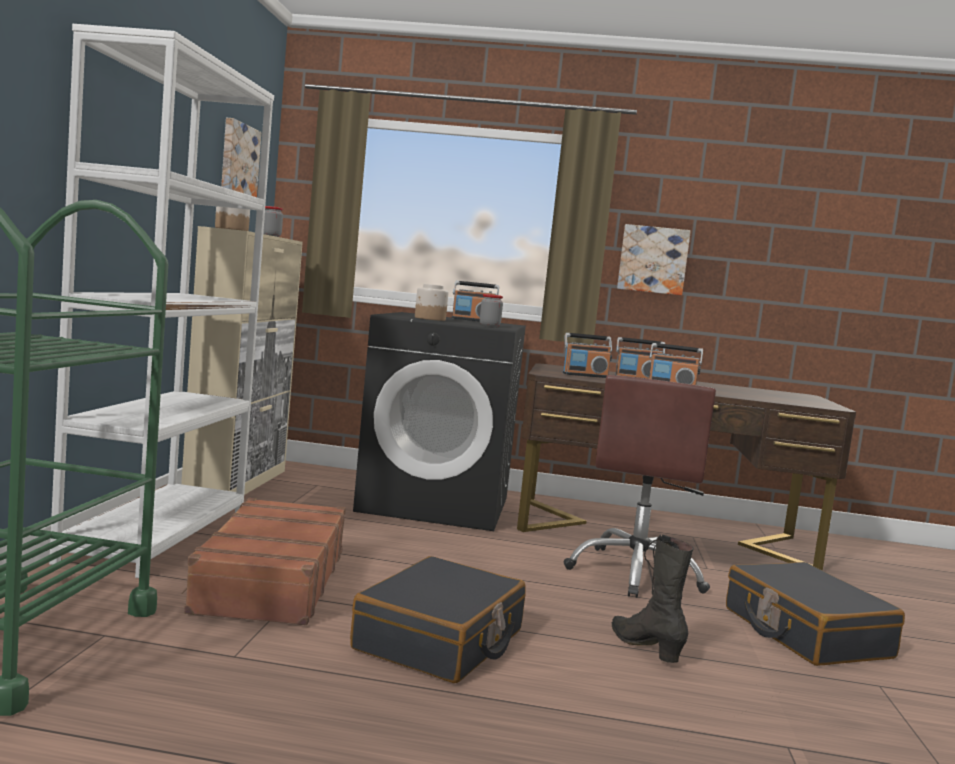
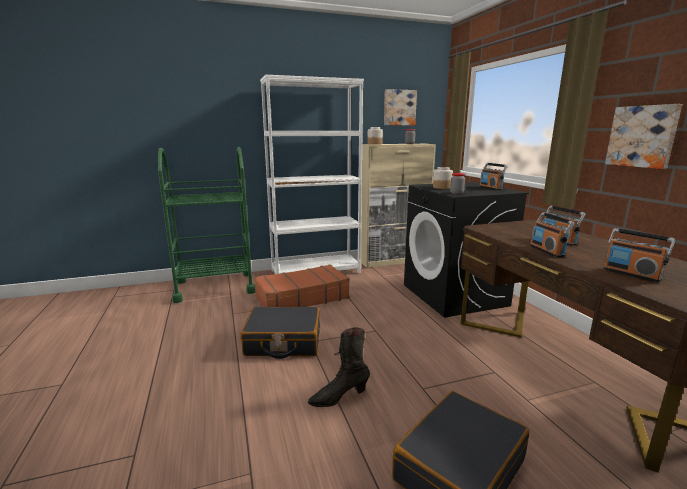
camera: 65 degrees right, 10 degrees up
radio [563,333,612,378] -> radio moved to [603,228,675,283]
brown office chair [564,375,716,598] -> none
black boot [612,534,694,663] -> black boot turned 150 degrees counterclockwise [307,327,370,407]

